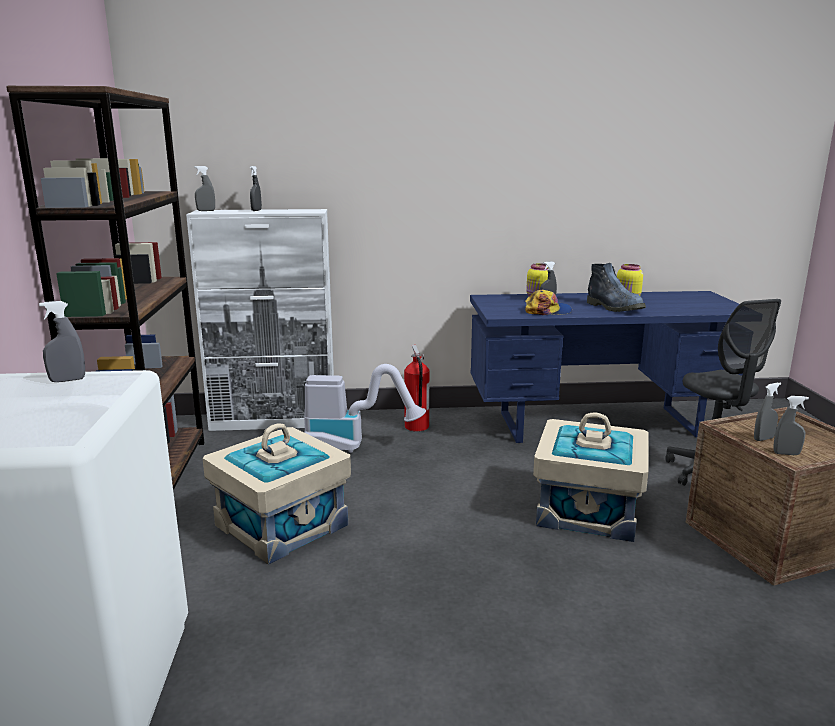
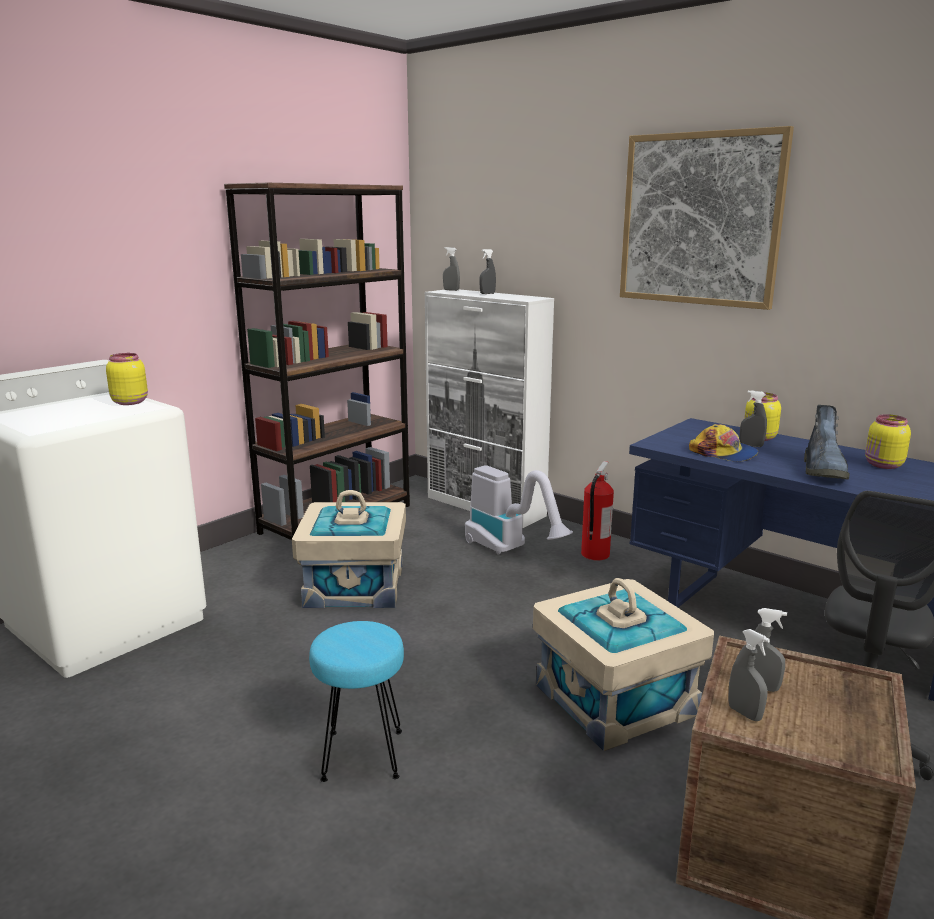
camera: 45 degrees right, 0 degrees up
grey spray bottle [39,301,85,382] -> yellow jar [106,353,148,405]
none -> turquoise stool [309,621,404,782]
none -> picture [620,126,794,310]

